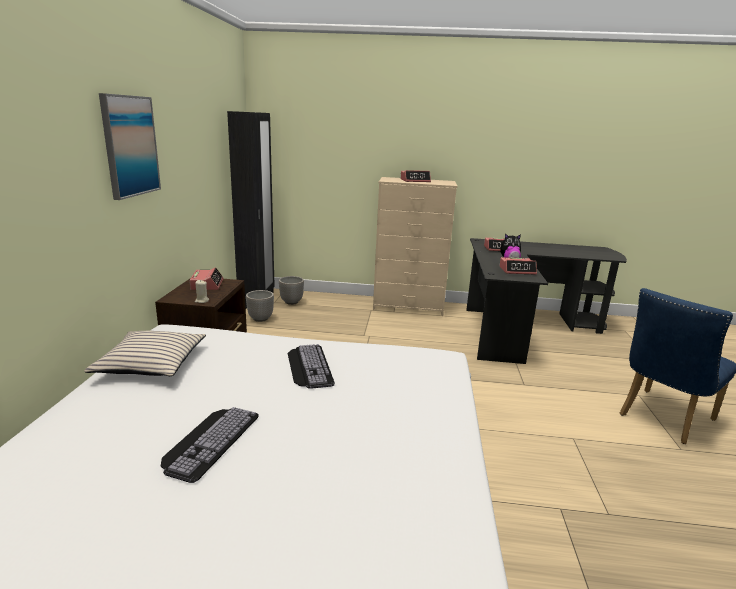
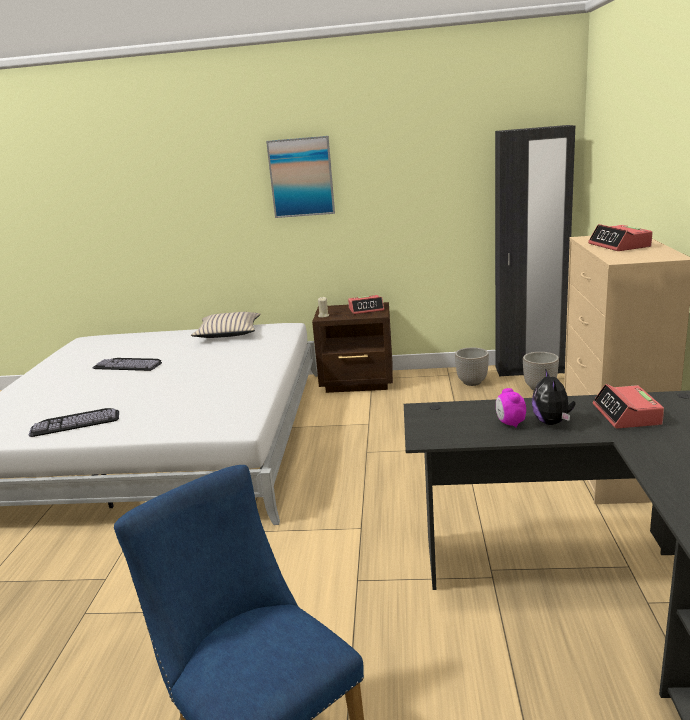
camera: 90 degrees right, 0 degrees up
keyboard [288,344,335,389] -> keyboard moved to [29,408,119,437]
alarm clock [499,257,537,274] -> none

